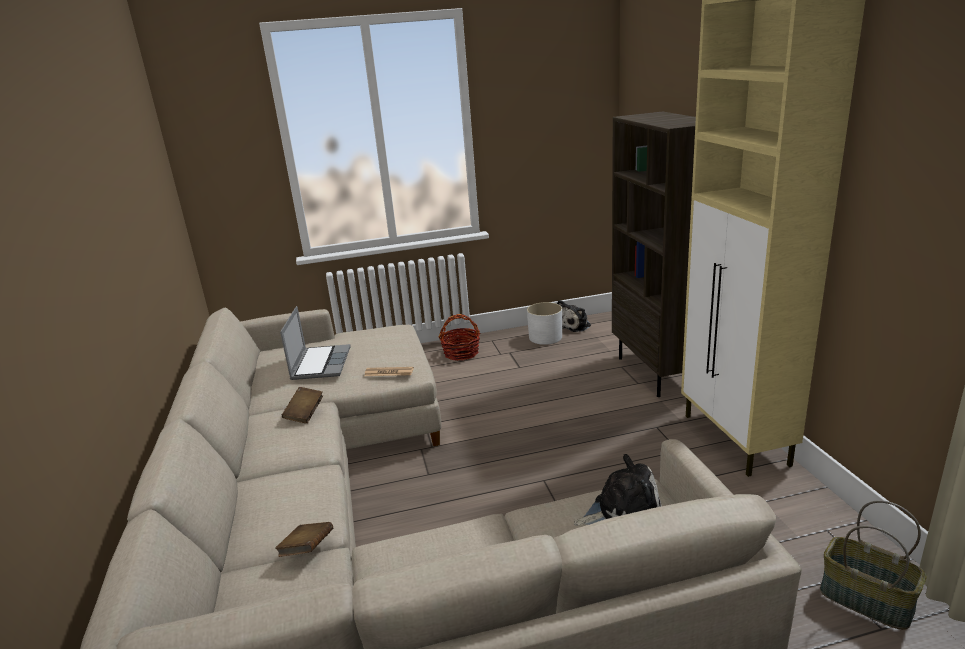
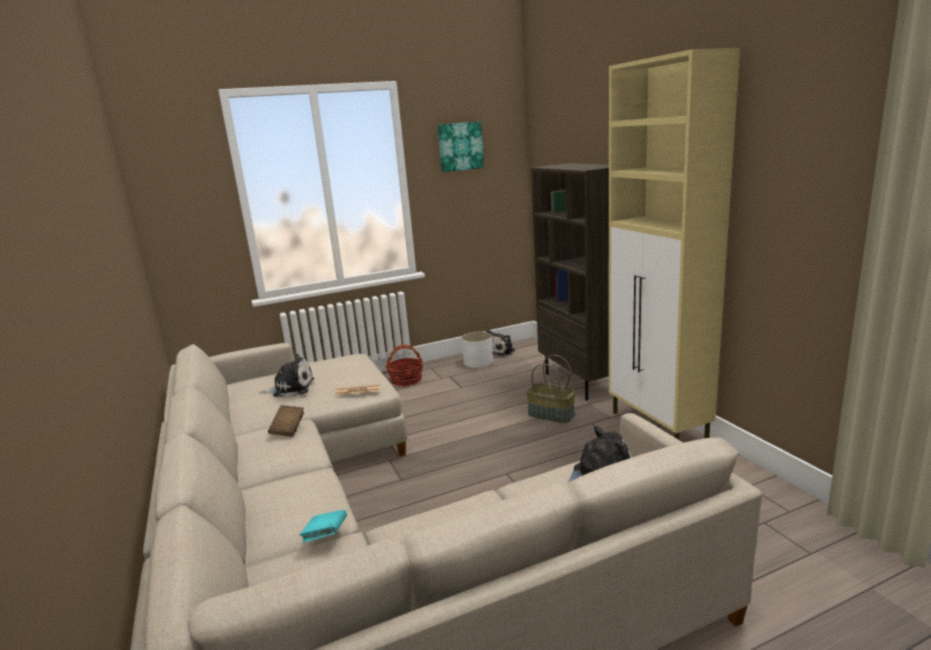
camera: 10 degrees left, 5 degrees down
brown book [275,522,333,557] -> turquoise book [300,510,347,543]
laptop [280,306,351,380] -> plush toy [259,354,314,397]
basket [820,500,927,630] -> basket moved to [526,355,576,423]
none -> picture [438,121,484,172]

